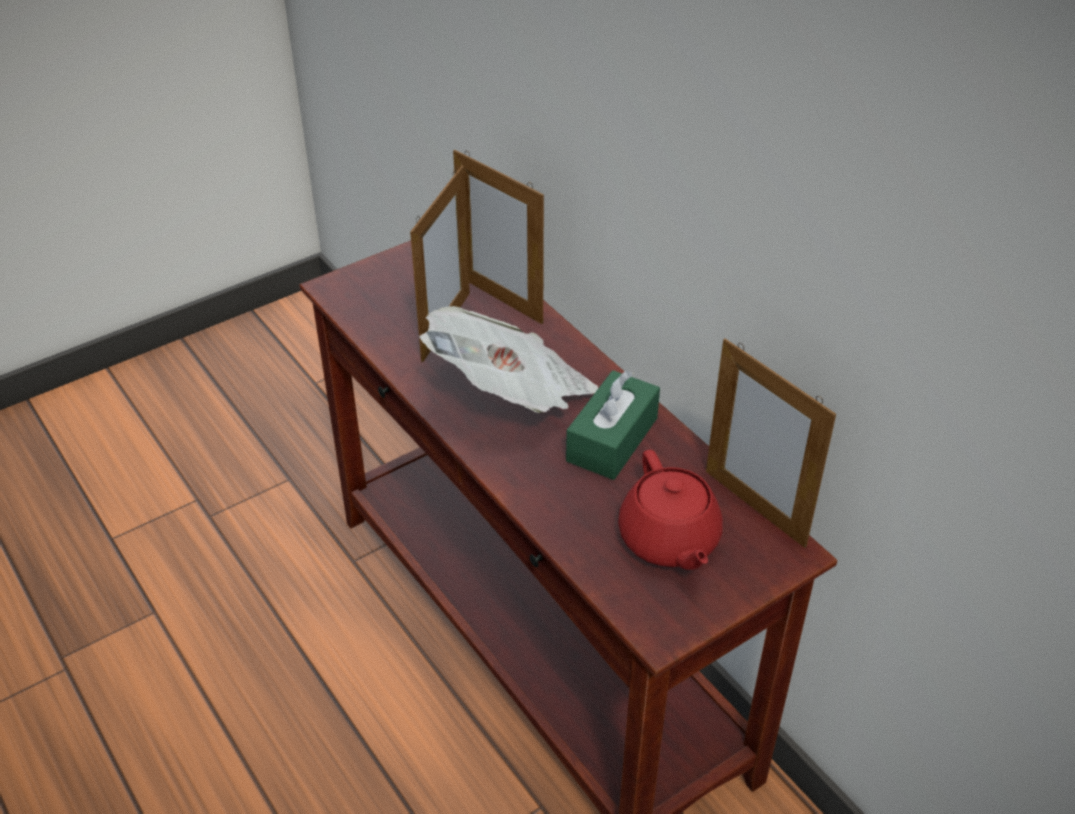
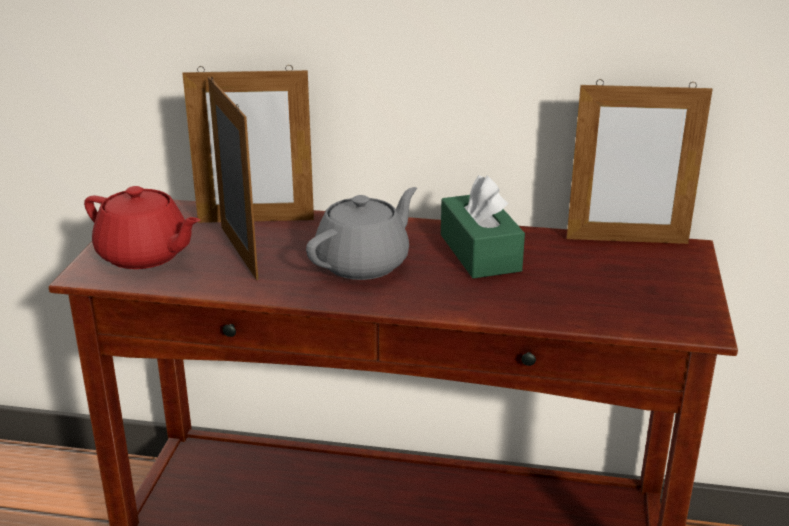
camera: 45 degrees left, 15 degrees down
newspaper [419,306,598,413] -> grey teapot [306,187,417,280]
red teapot [618,450,723,570] -> red teapot moved to [84,186,200,269]

